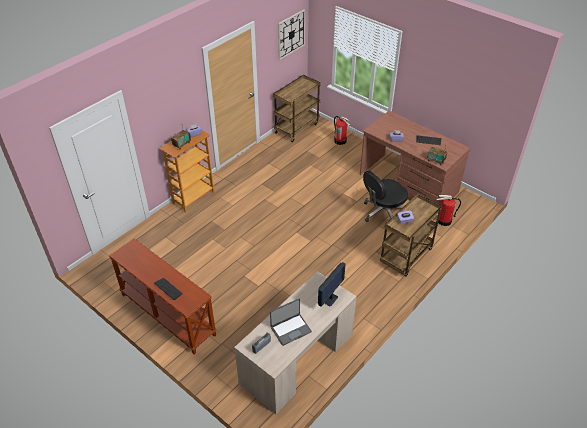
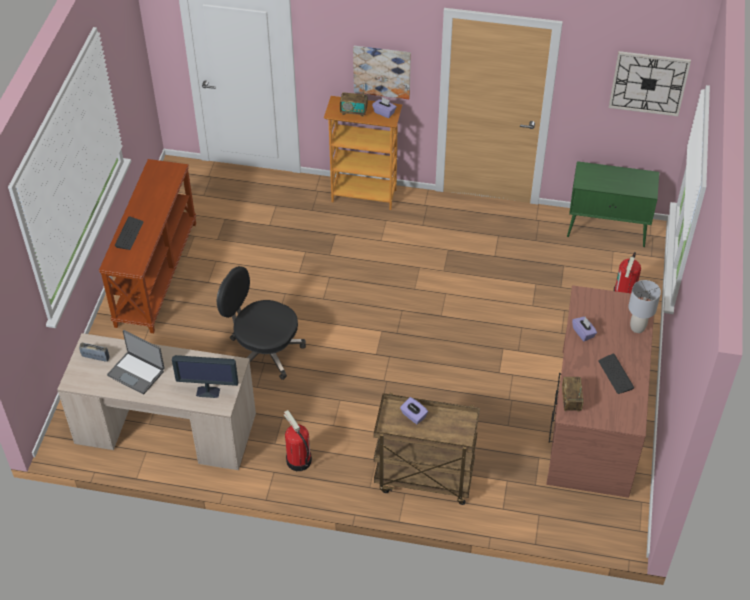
camera: 60 degrees right, 5 degrees up
brown cart [273,75,321,142] -> green cabinet [567,161,659,247]
black office chair [363,170,408,222] -> black office chair moved to [217,266,306,380]
fire extinguisher [437,195,461,226] -> fire extinguisher moved to [284,410,312,471]
none -> picture [353,46,411,99]
none -> grey table lamp [628,280,661,333]

